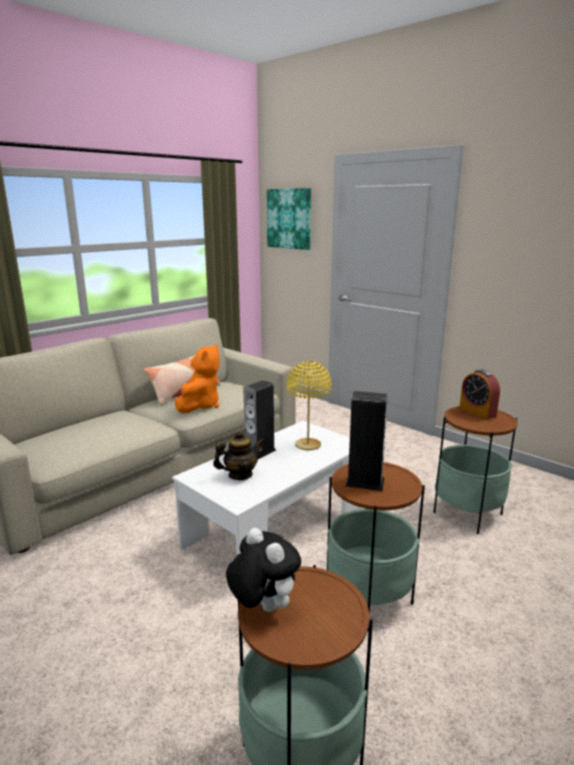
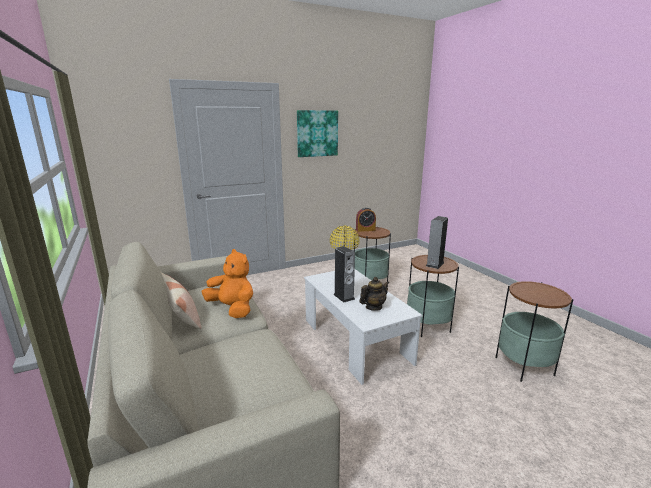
camera: 70 degrees left, 0 degrees up
teapot [213,430,265,480] -> teapot turned 60 degrees clockwise [360,277,389,311]
plush toy [226,528,301,612] -> none
picture [267,188,311,250] -> picture moved to [297,110,338,157]

